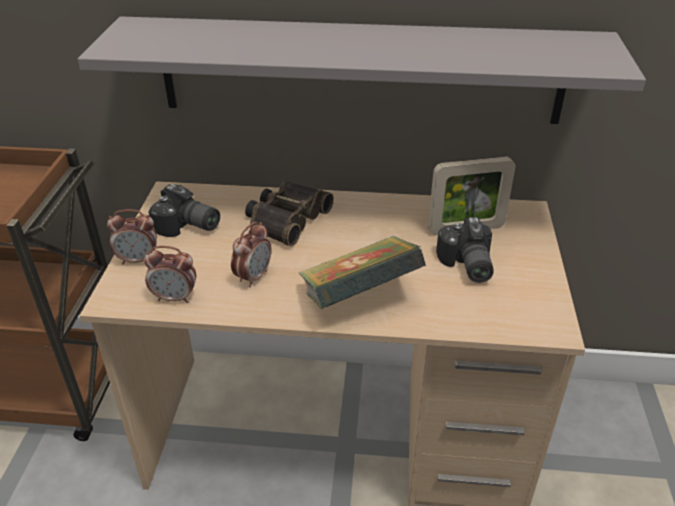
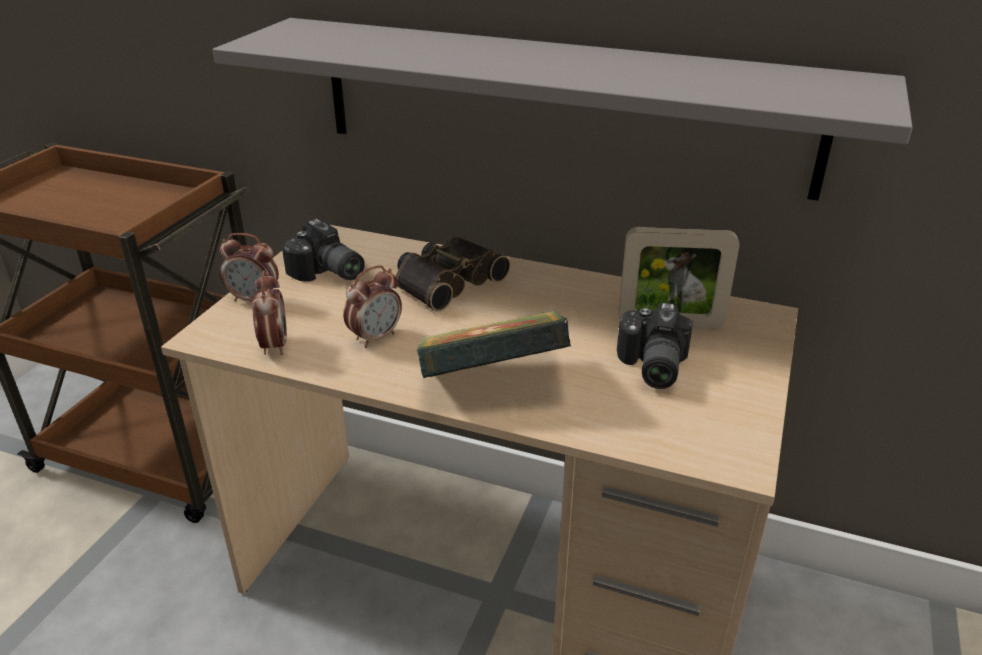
camera: 15 degrees right, 5 degrees down
alarm clock [144,246,196,303] -> alarm clock turned 120 degrees counterclockwise [253,271,287,355]

